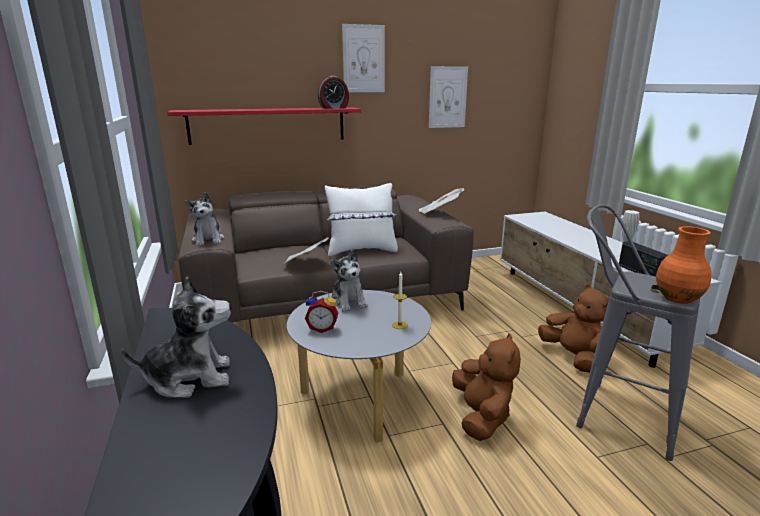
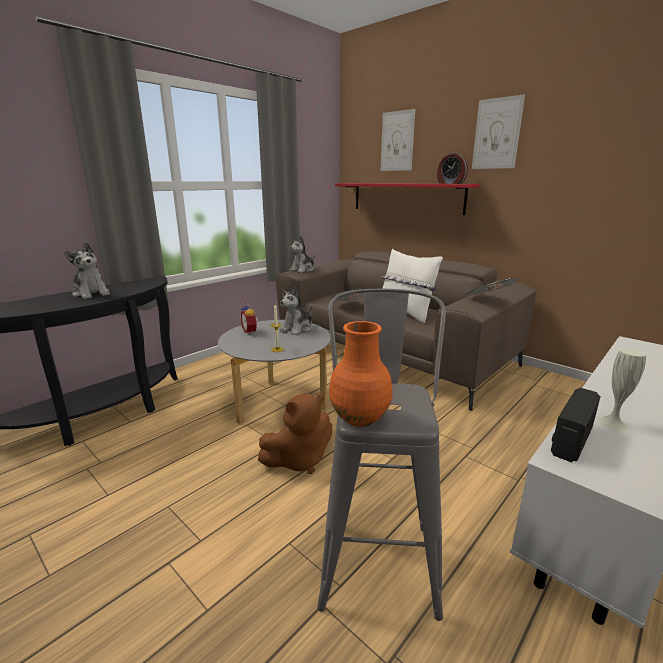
camera: 60 degrees right, 0 degrees up
picture [429,66,468,128] -> picture moved to [381,109,415,171]
brown plush toy [538,285,608,373] -> none

